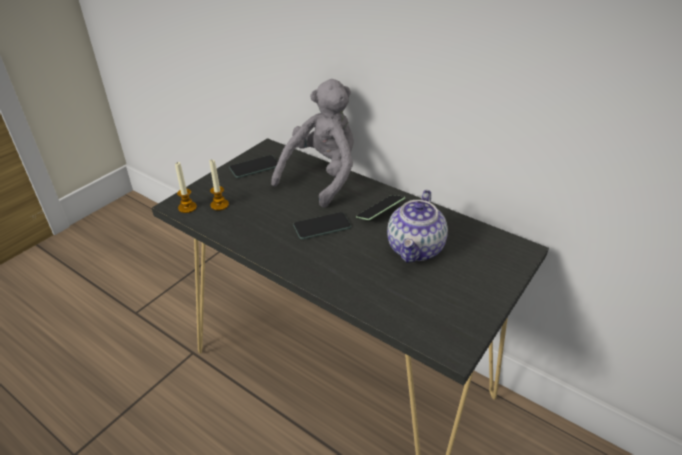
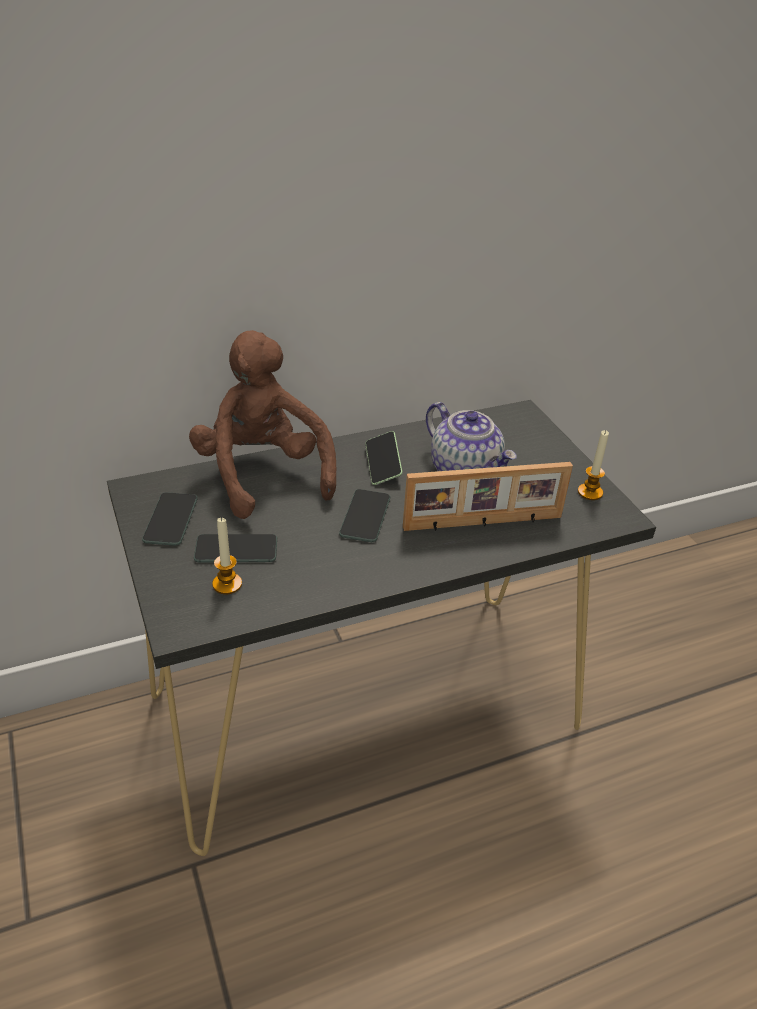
camera: 60 degrees left, 0 degrees up
candle [175,162,197,213] -> candle moved to [578,430,609,500]
grey plush toy [271,79,353,208] -> brown plush toy [189,330,336,519]
none -> phone [194,534,277,562]
none -> picture frame [403,462,573,531]

